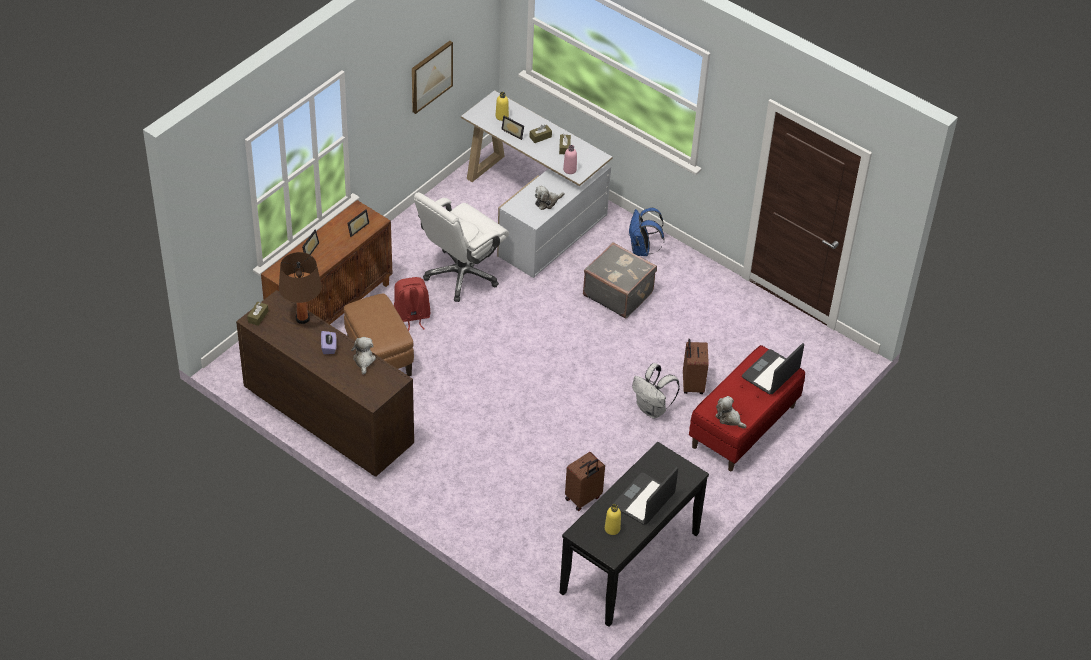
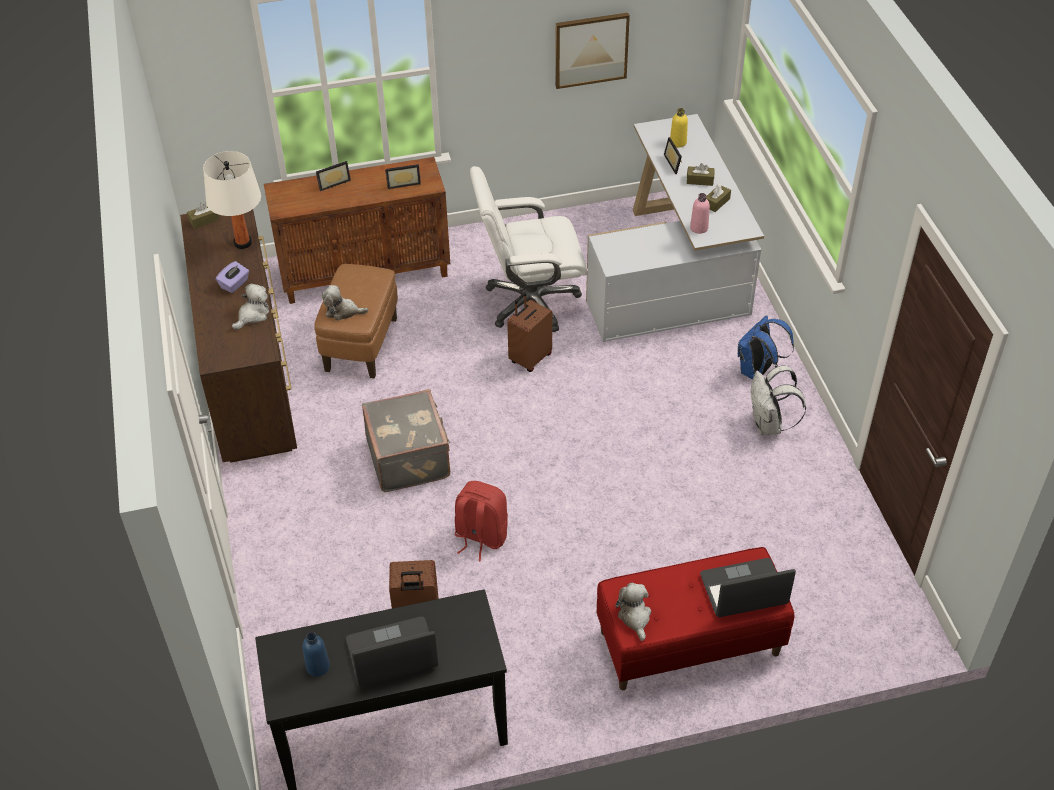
camera: 40 degrees right, 0 degrees up
brown table lamp [279,252,322,324] -> white table lamp [203,151,261,249]
red backpack [394,277,430,331] -> red backpack moved to [455,481,508,561]
plush toy [535,186,564,210] -> plush toy moved to [322,285,368,321]
grey suitcase [583,242,657,319] -> grey suitcase moved to [362,389,450,492]
yellow bottle [605,504,621,535] -> blue bottle [303,632,330,677]
white backpack [632,363,680,419] -> white backpack moved to [751,366,806,435]
brown suitcase [683,339,709,394] -> brown suitcase moved to [507,293,552,372]

